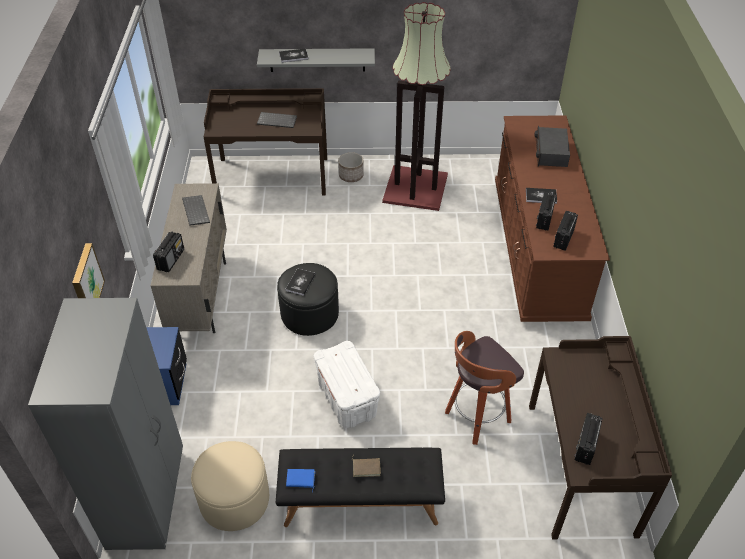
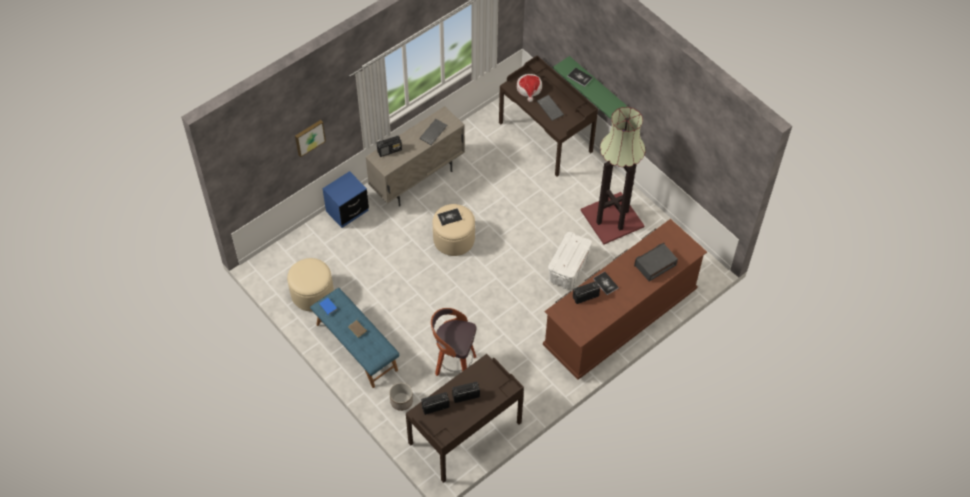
camera: 50 degrees right, 10 degrees up
grey wardrobe [28,298,183,550] -> none
grey shelf [257,48,375,72] -> green shelf [553,56,628,119]
black bench [276,448,445,527] -> blue bench [310,288,400,388]
black ottoman [277,263,339,336] -> beige ottoman [432,204,475,256]
white storage box [314,341,380,428] -> white storage box moved to [548,232,592,289]
planter [338,152,364,182] -> planter moved to [389,383,413,411]
radio [553,211,578,251] -> radio moved to [452,382,480,403]
none -> hat [517,74,542,102]

